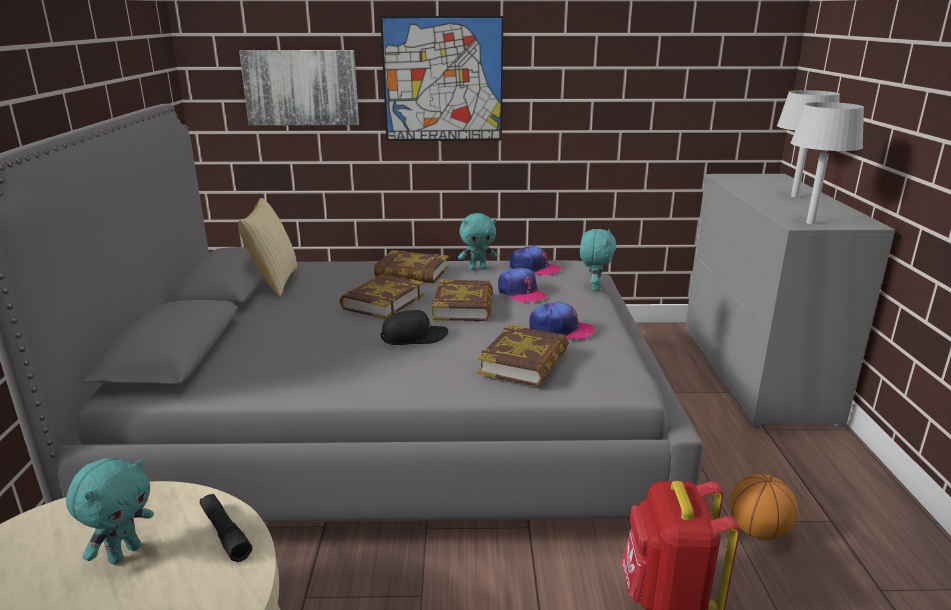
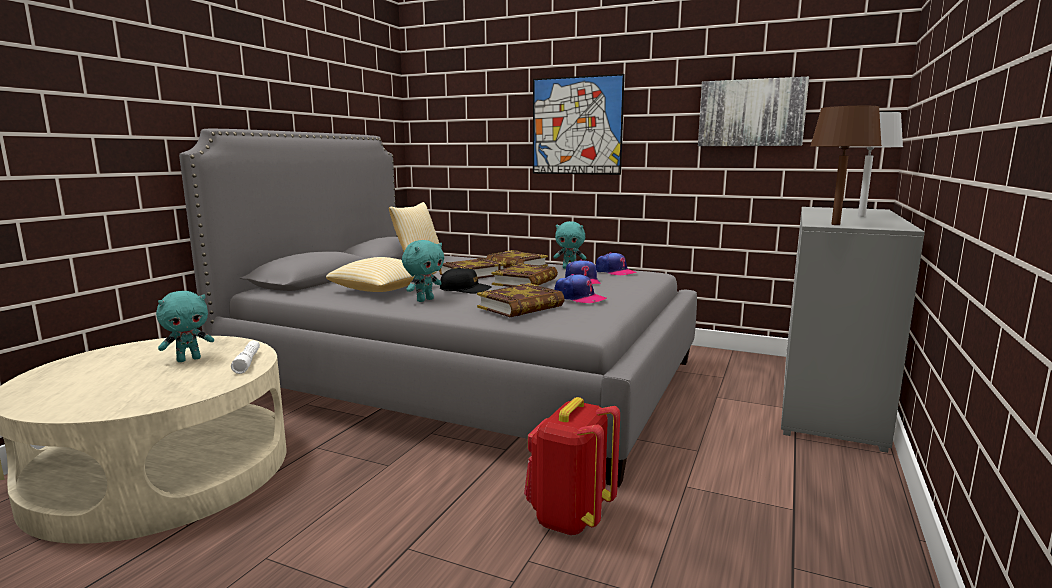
camera: 25 degrees right, 10 degrees down
black flashlight [200,494,252,562] -> white flashlight [231,341,260,374]
picture [239,50,359,126] -> picture moved to [698,77,809,146]
turquoise plush toy [580,229,617,291] -> turquoise plush toy moved to [402,240,444,302]
basketball [730,474,798,540] -> none
grey table lamp [790,102,864,224] -> brown table lamp [811,106,882,225]
none -> pillow [326,257,437,292]

